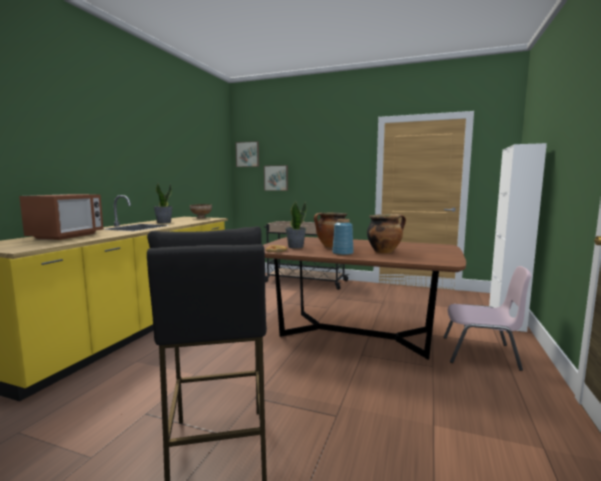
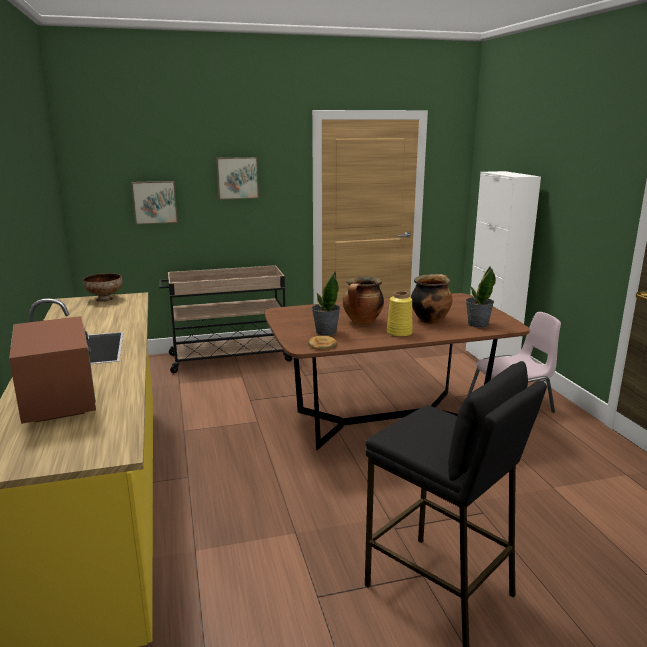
camera: 35 degrees left, 10 degrees up
potted plant [153,183,173,223] -> potted plant moved to [466,266,496,328]
picture [235,141,259,167] -> picture moved to [216,157,259,200]
blue vase [332,219,354,255] -> yellow vase [387,291,413,337]

